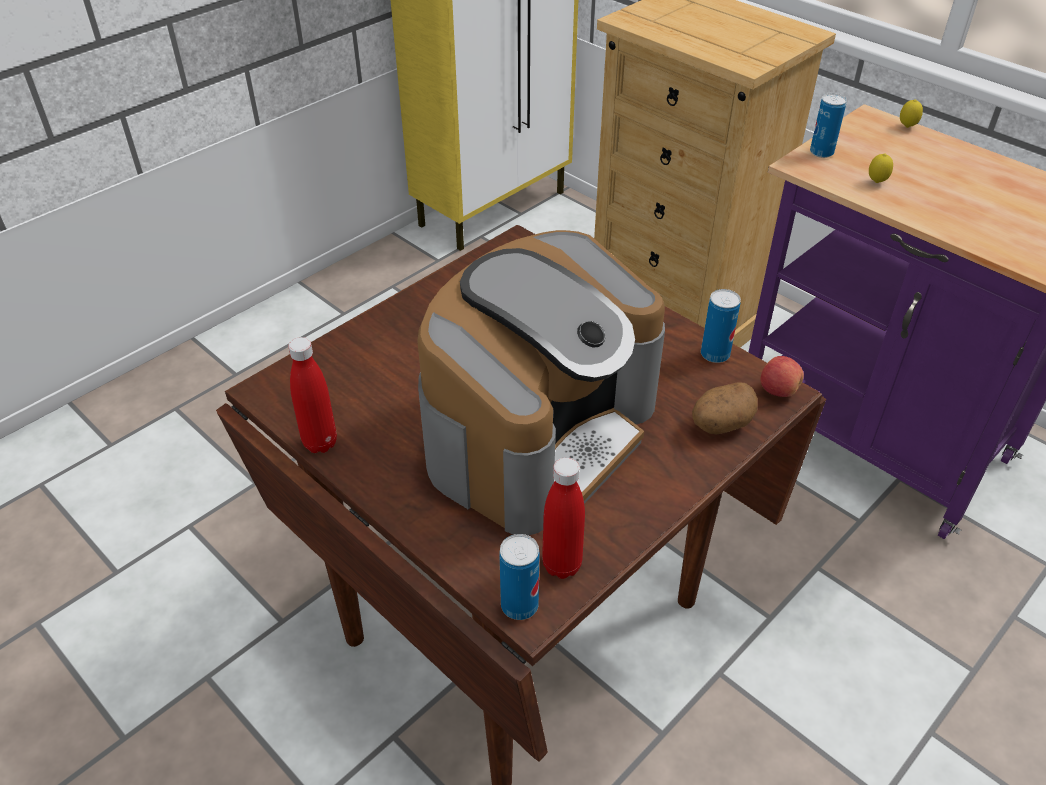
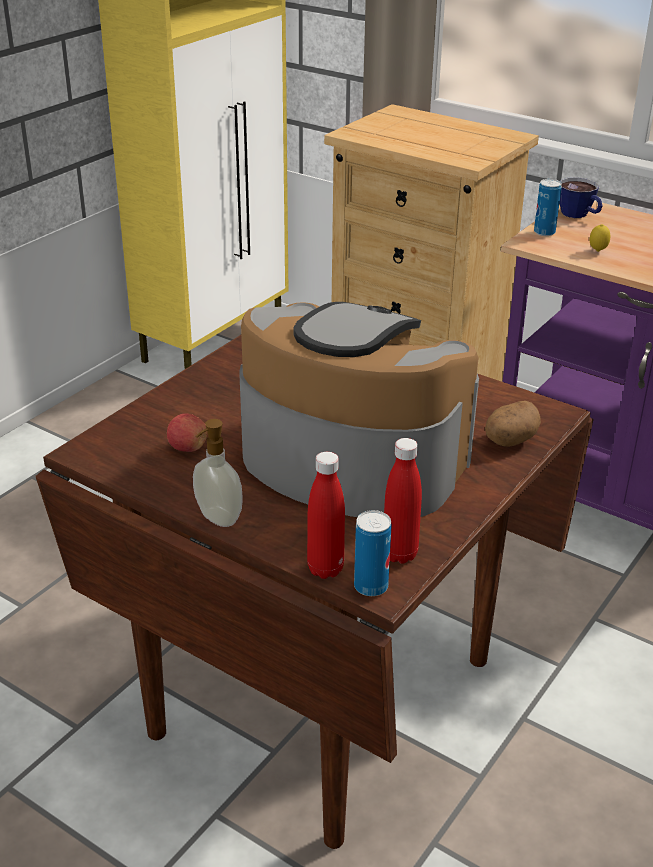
camera: 10 degrees left, 10 degrees down
red bottle [288,337,337,453] -> red bottle moved to [307,452,345,579]
coffee machine [417,230,665,536] -> coffee machine turned 90 degrees counterclockwise [239,302,479,517]
can [701,289,741,363] -> none
apple [760,356,804,397] -> apple moved to [167,413,207,452]
lemon [900,99,923,128] -> none
none -> soap dispenser [193,419,243,527]
none -> cup [559,177,603,218]

